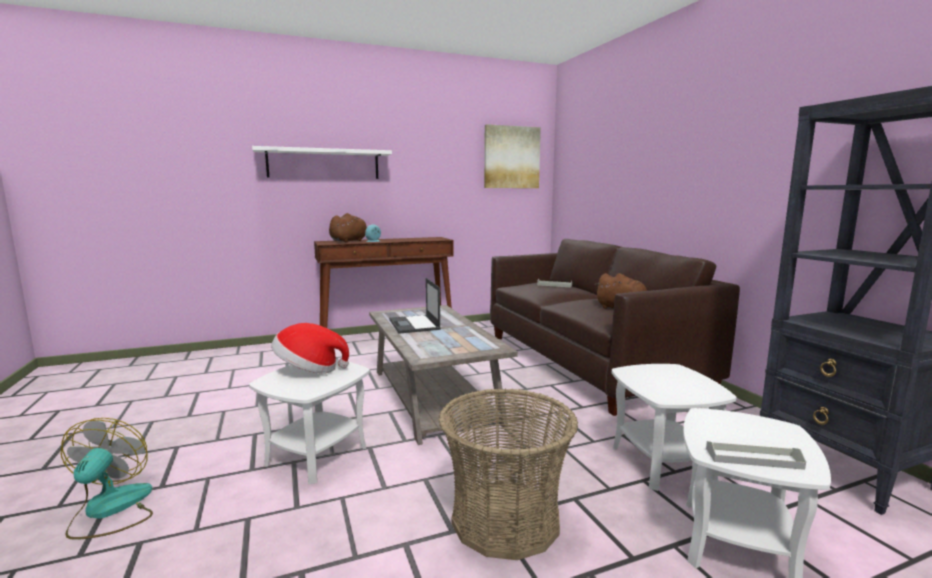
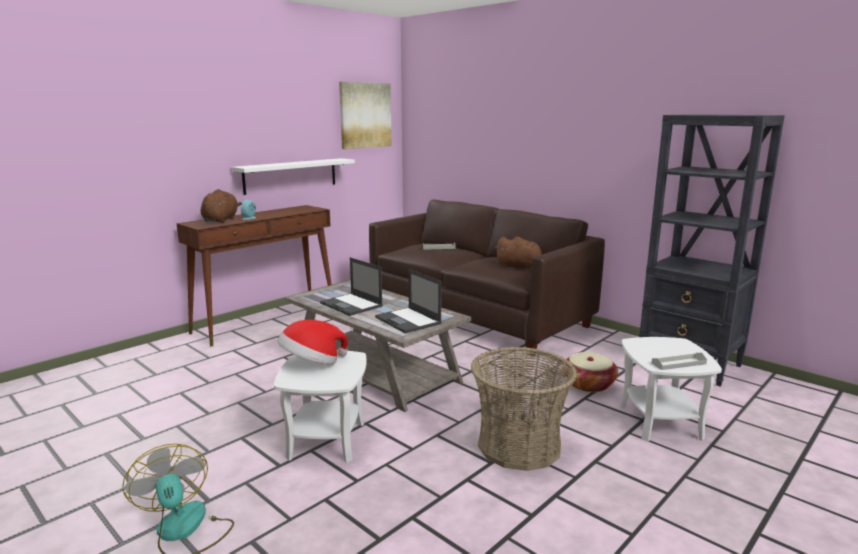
camera: 25 degrees left, 5 degrees up
white shelf [252,146,392,179] -> white shelf moved to [231,158,355,195]
white side table [612,364,736,491] -> basket [562,352,618,392]
none -> laptop [375,269,442,334]

